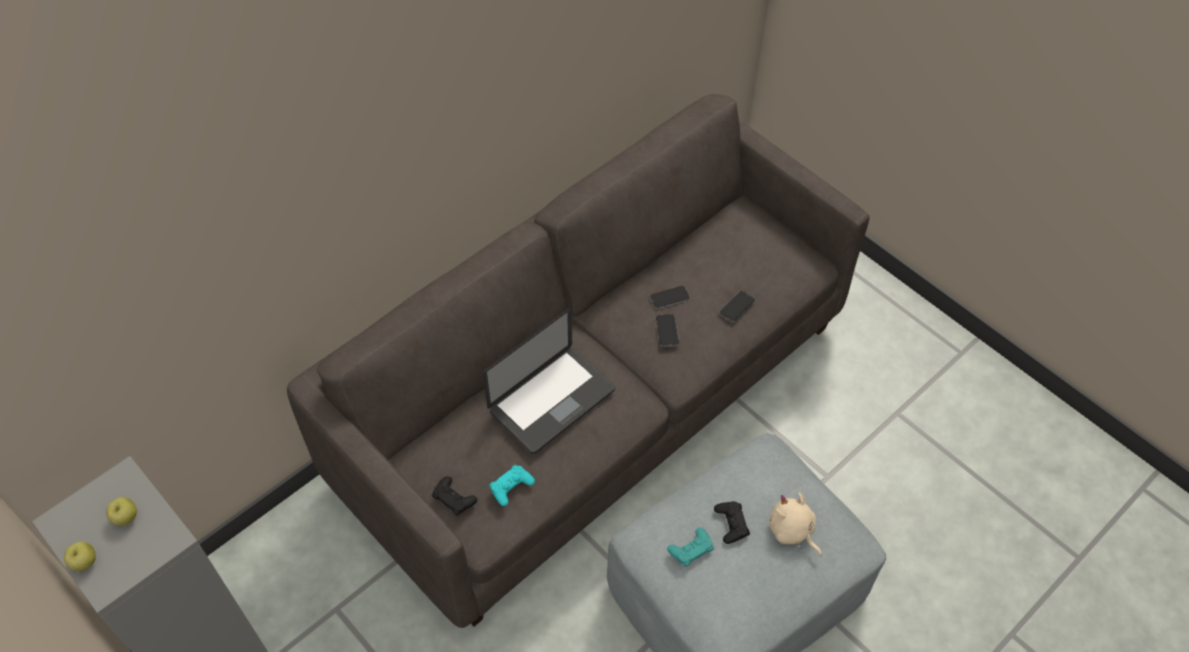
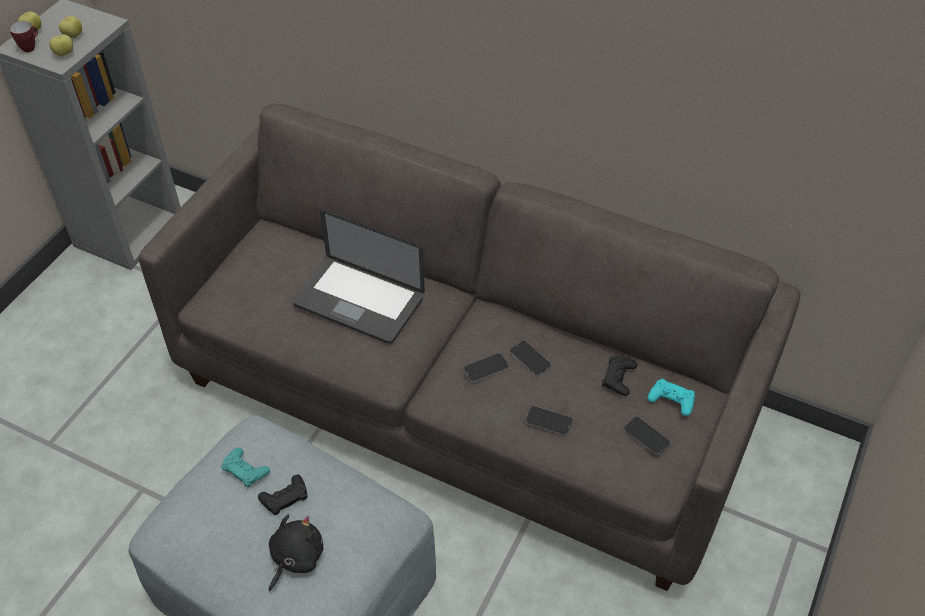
camera: 70 degrees right, 5 degrees down
black game controller [432,476,477,515] -> black game controller moved to [602,355,637,396]
turquoise game controller [489,465,535,506] -> turquoise game controller moved to [647,379,695,416]
beige plush toy [769,493,822,557] -> black plush toy [269,514,324,592]
none -> mug [9,21,38,52]
none -> apple [49,34,73,57]
none -> phone [624,417,670,455]

